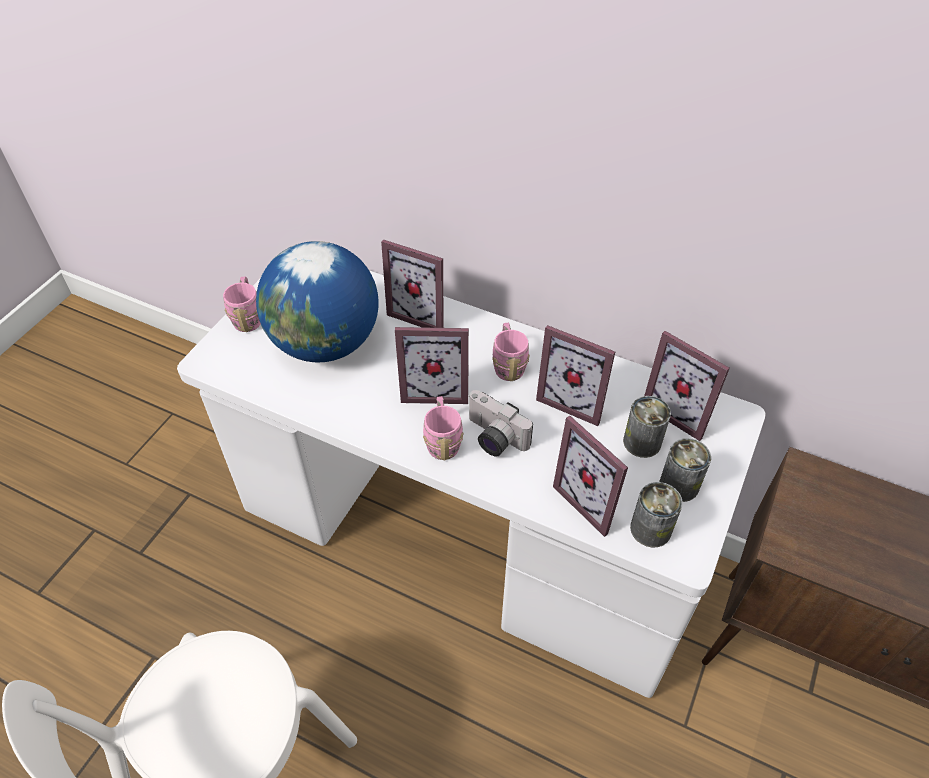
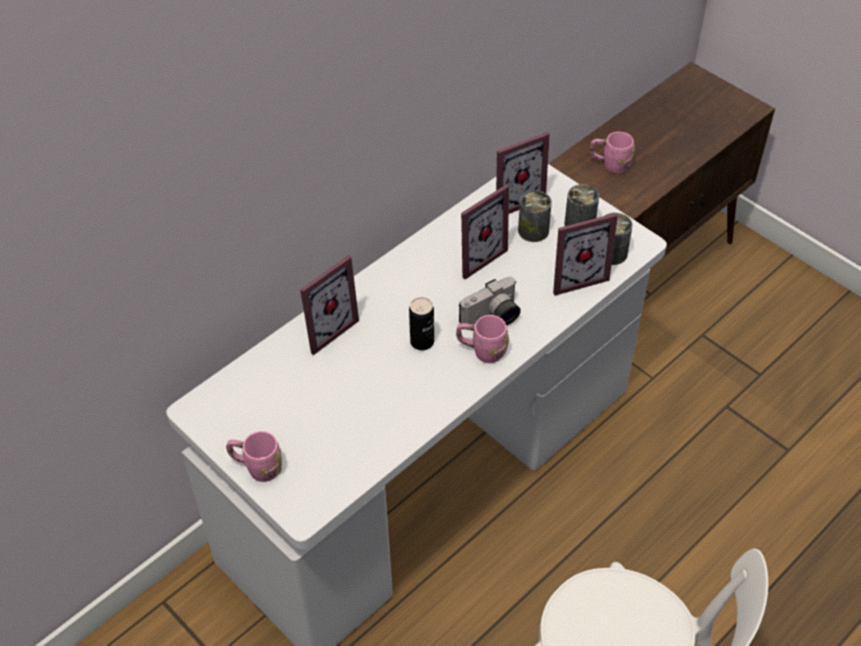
camera: 70 degrees left, 0 degrees up
globe [256,241,379,362] -> none
picture frame [395,327,469,404] -> can [409,297,434,350]
pink mug [492,323,530,381] -> pink mug moved to [590,132,635,174]

